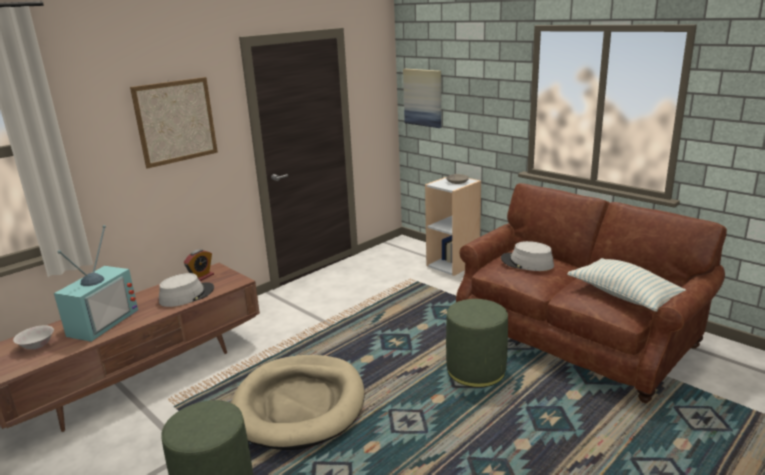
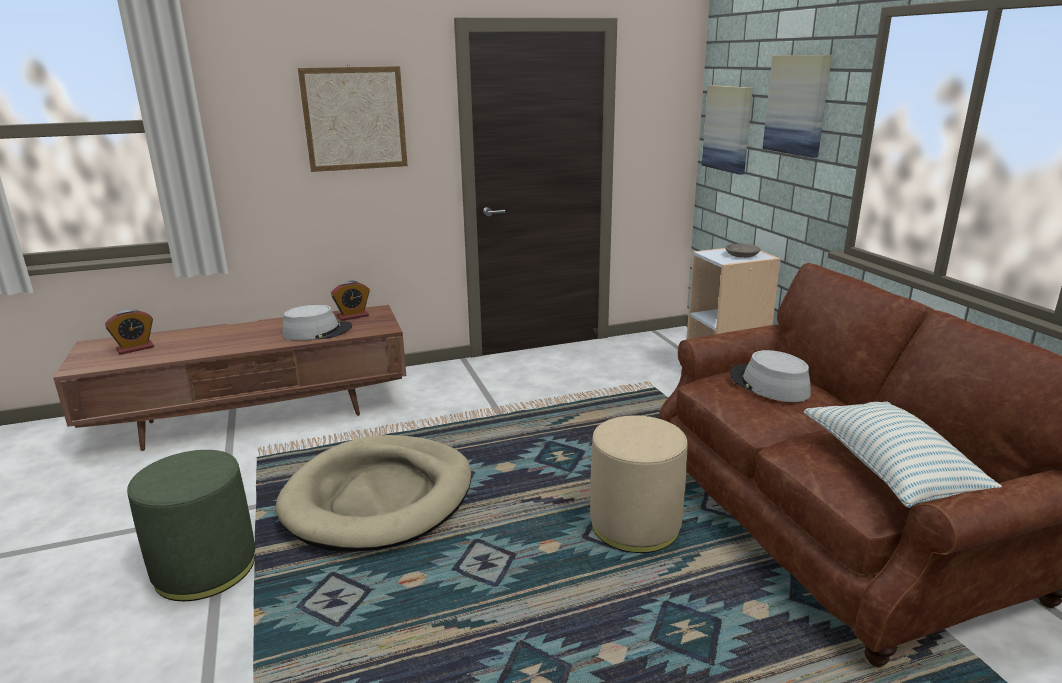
camera: 25 degrees right, 0 degrees up
white bowl [13,325,54,350] -> alarm clock [105,309,154,355]
television [54,225,138,342] -> none
green ottoman [446,299,508,387] -> beige ottoman [590,416,688,553]
none -> picture [763,55,832,158]

